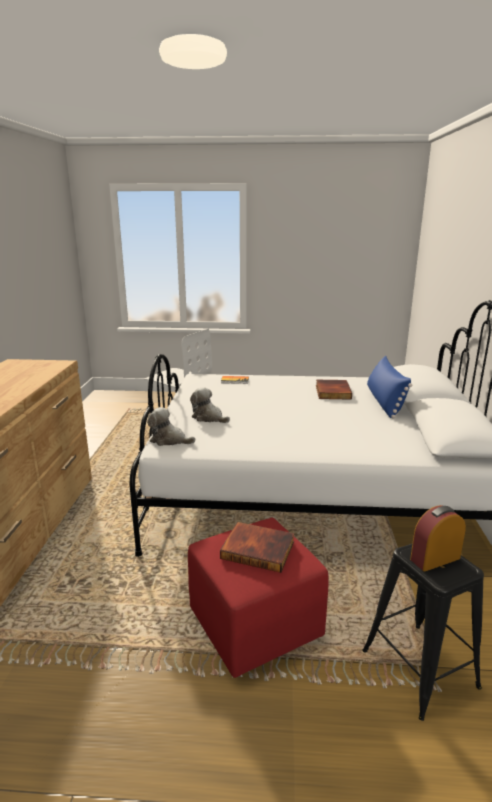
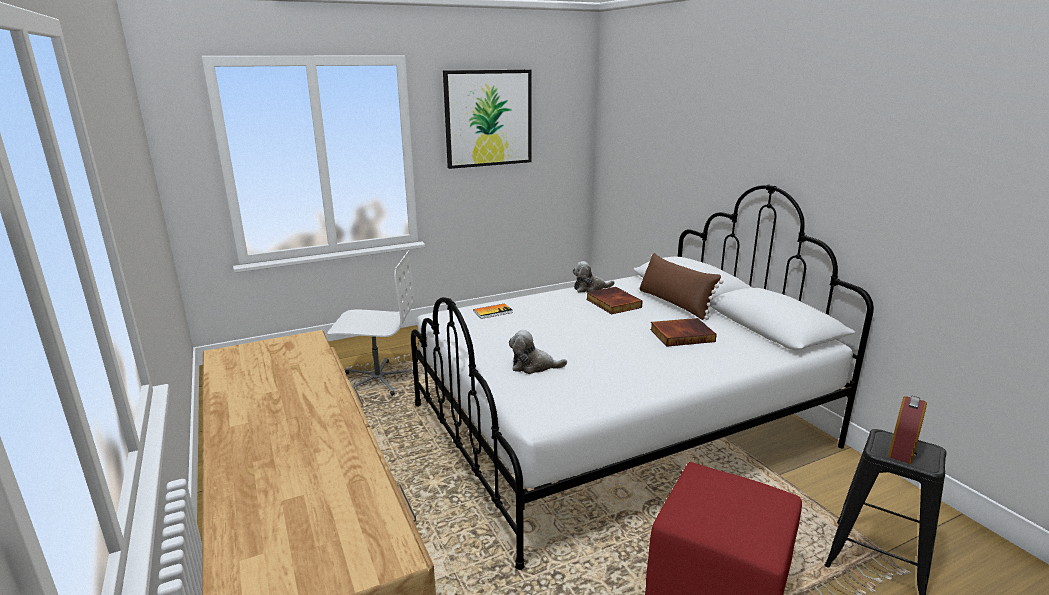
camera: 30 degrees left, 0 degrees up
plush toy [147,407,195,446] -> plush toy moved to [572,261,615,293]
book [220,522,294,573] -> book moved to [650,318,717,347]
blue pillow [367,356,412,419] -> brown pillow [639,253,723,320]
none -> picture [443,70,532,169]

